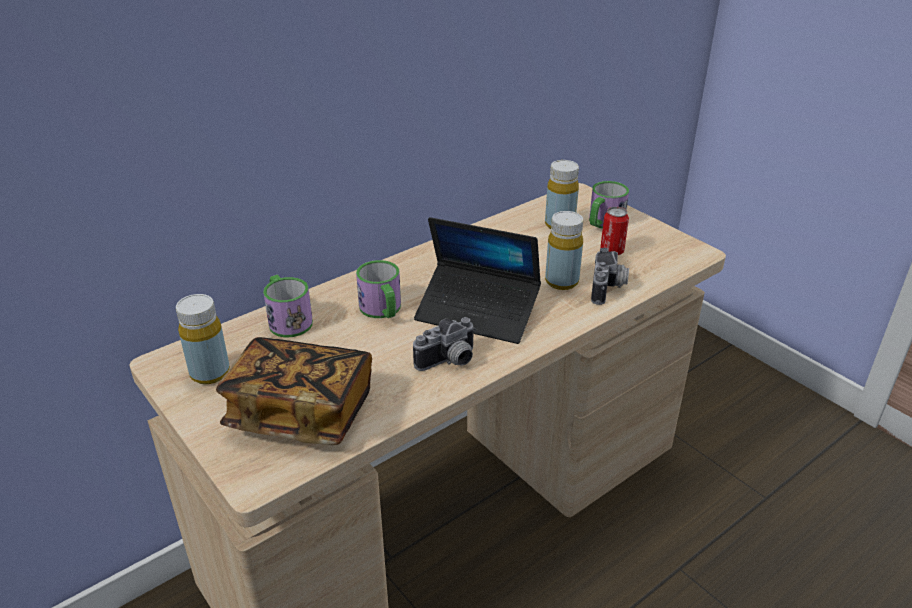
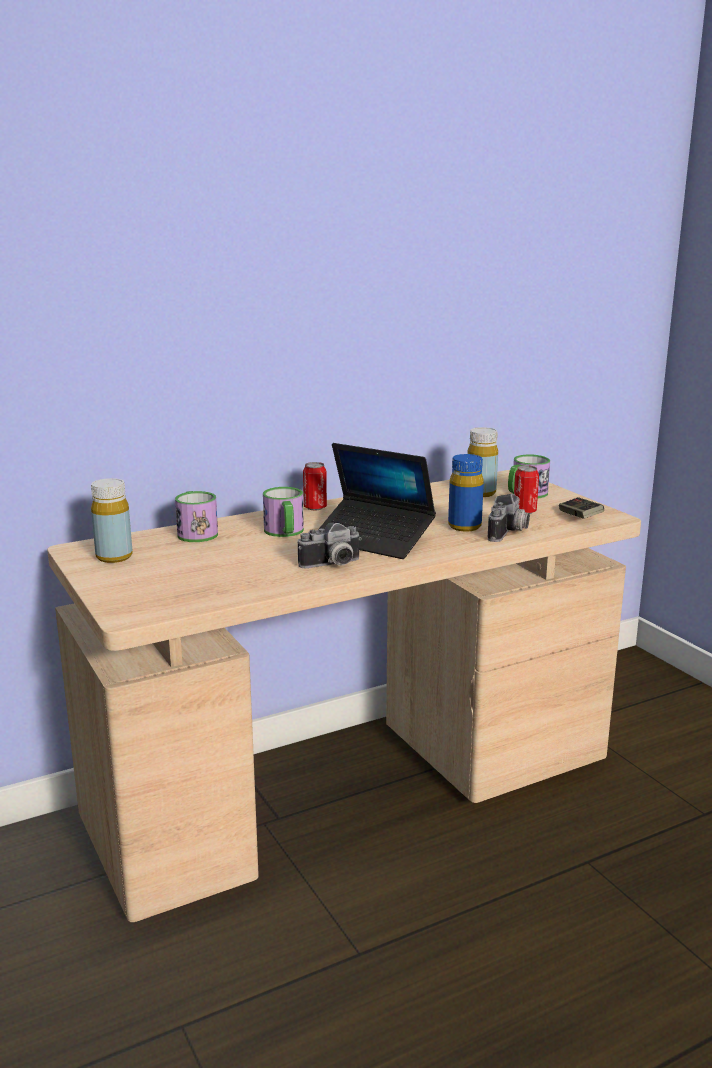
camera: 10 degrees right, 15 degrees down
book [216,337,372,445] -> none
yellow bottle [545,211,583,290] -> blue bottle [448,454,484,532]
none -> can [303,462,327,510]
none -> game controller [559,497,604,519]

